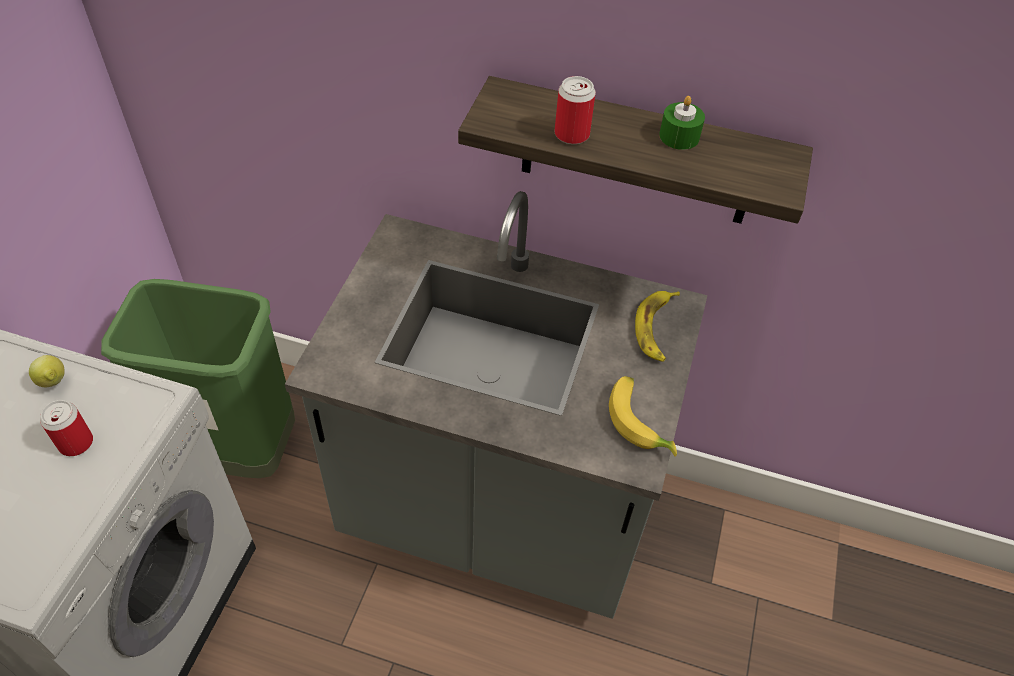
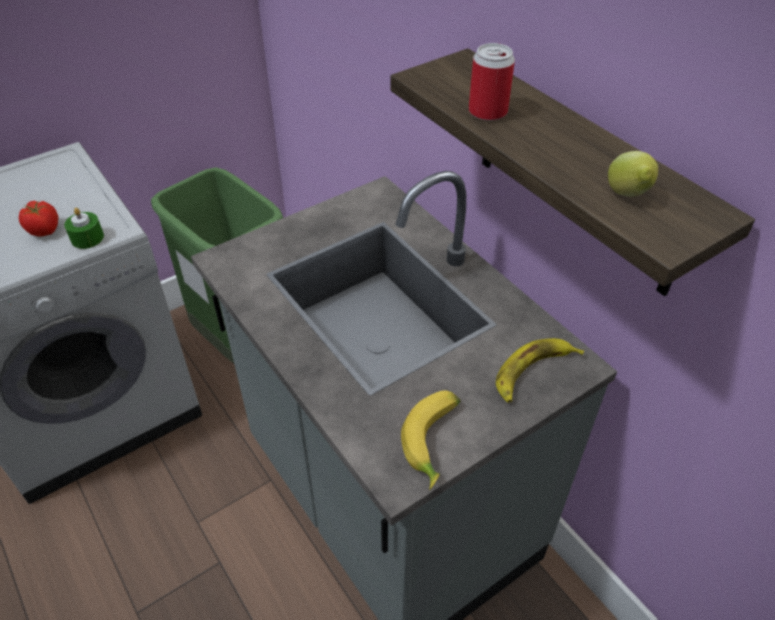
camera: 40 degrees right, 5 degrees down
lemon [29,355,65,387] -> lemon moved to [608,151,658,196]
can [40,400,93,456] -> tomato [19,201,59,237]
green candle [659,96,705,150] -> green candle moved to [64,208,104,249]

